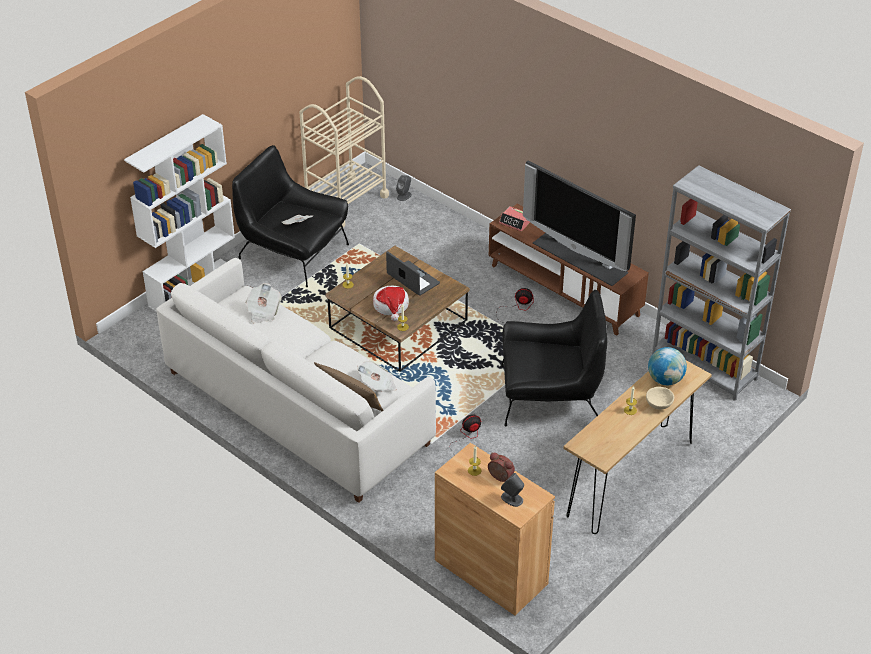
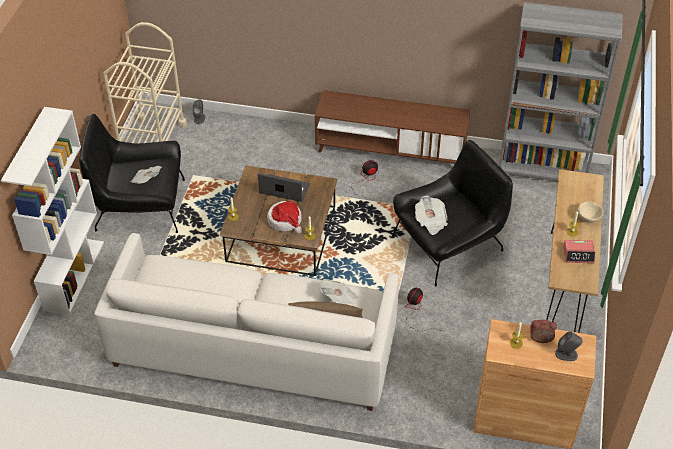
camera: 30 degrees left, 5 degrees up
newspaper [246,283,282,323] -> newspaper moved to [415,196,448,235]
alarm clock [499,206,530,232] -> alarm clock moved to [563,240,596,263]
television [523,161,636,286] -> none
globe [648,347,687,385] -> none

